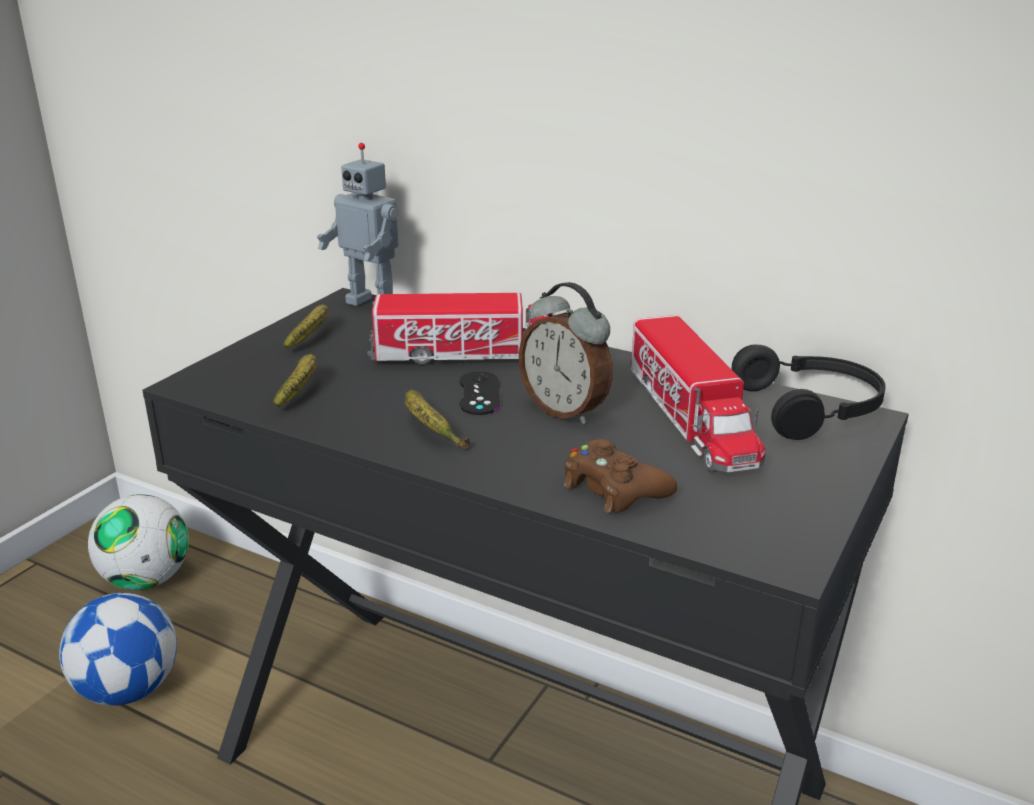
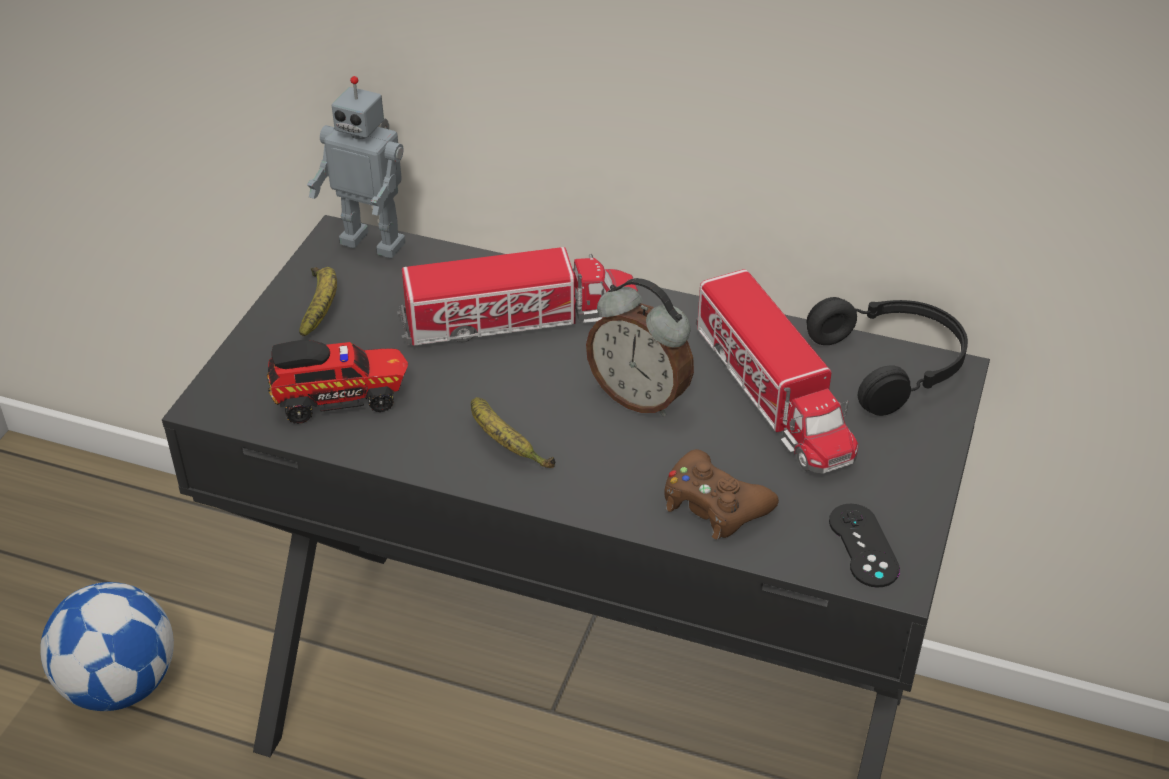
camera: 10 degrees left, 15 degrees up
football [88,494,189,590] -> none
banana [273,354,317,408] -> toy truck [267,340,408,424]
black game controller [460,371,500,415] -> black game controller moved to [829,504,900,588]

